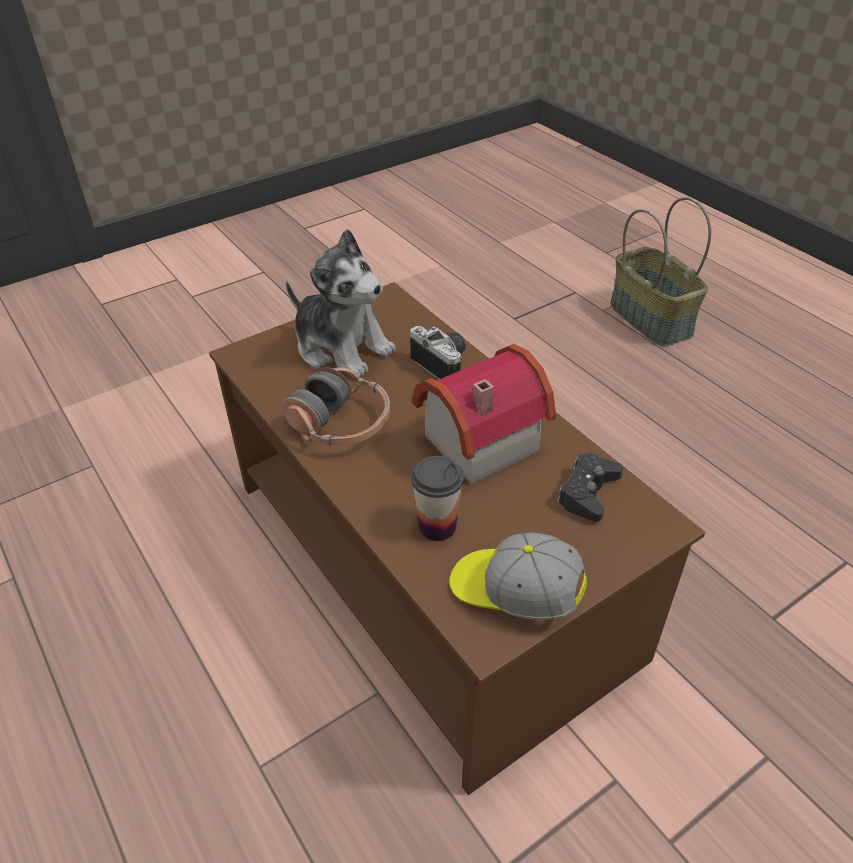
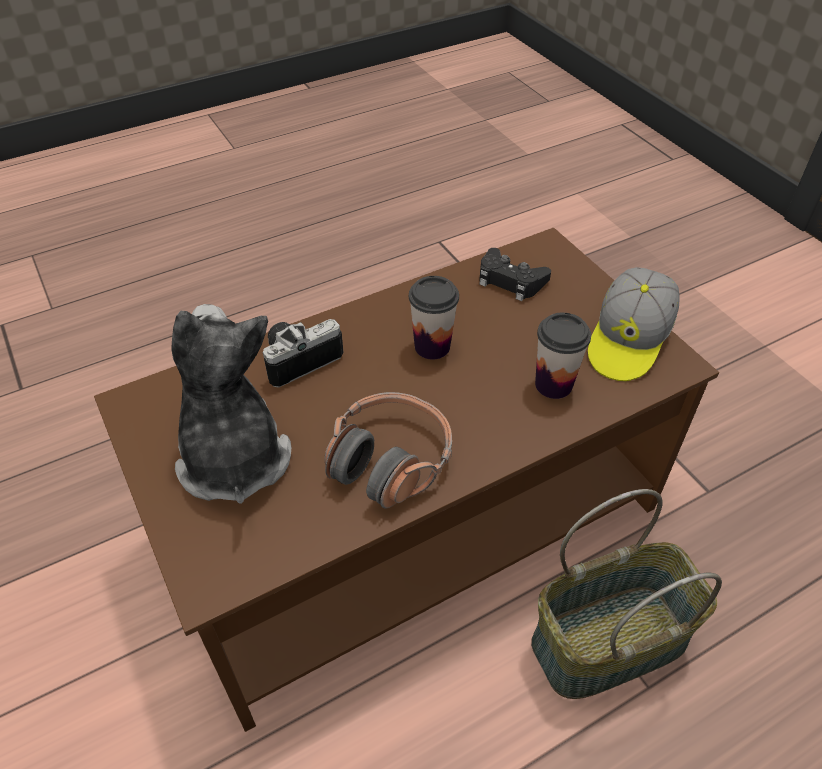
camera: 85 degrees left, 5 degrees up
plush toy [286,229,396,379] -> plush toy turned 60 degrees counterclockwise [171,304,291,504]
toy house [412,344,556,485] -> cup [409,276,459,360]
basket [610,197,711,346] -> basket moved to [531,489,722,699]

